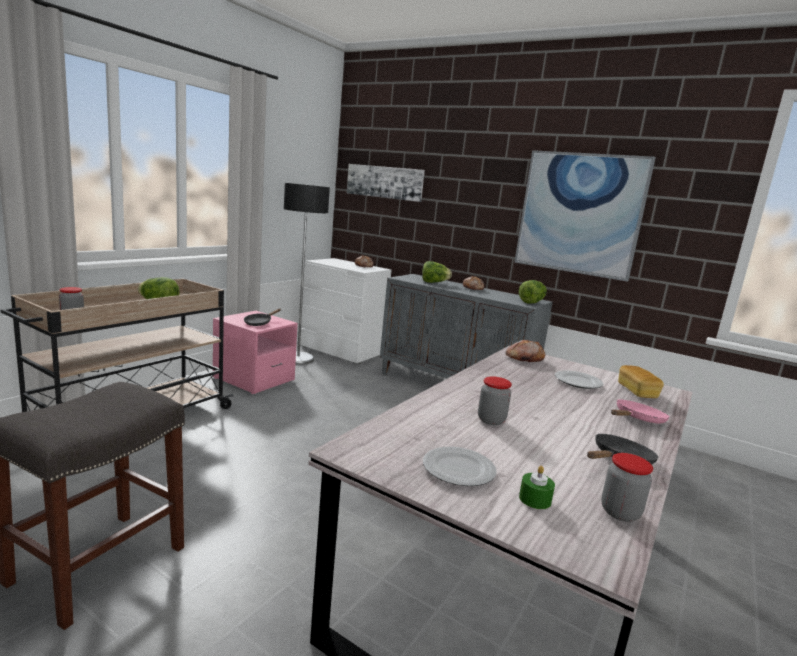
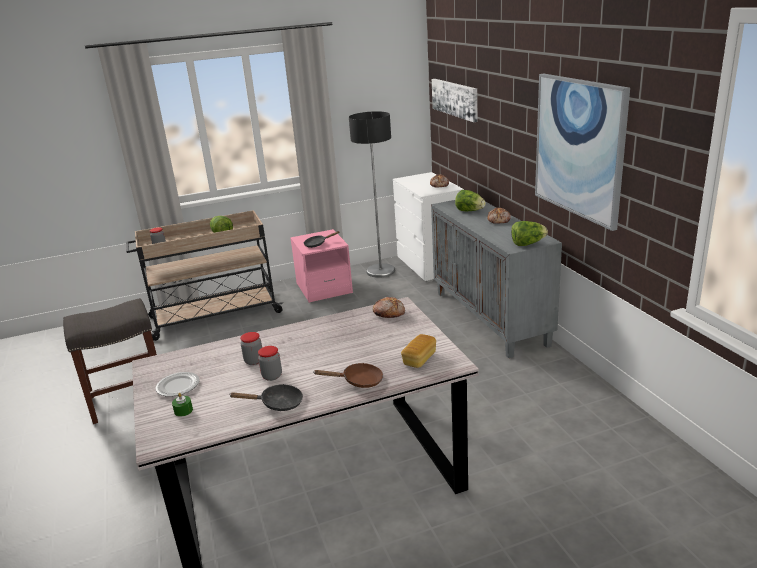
camera: 40 degrees right, 10 degrees up
plate [555,370,603,389] -> none
jar [601,453,653,522] -> jar moved to [258,346,282,381]
pink frying pan [611,399,670,424] -> brown frying pan [314,363,383,388]

